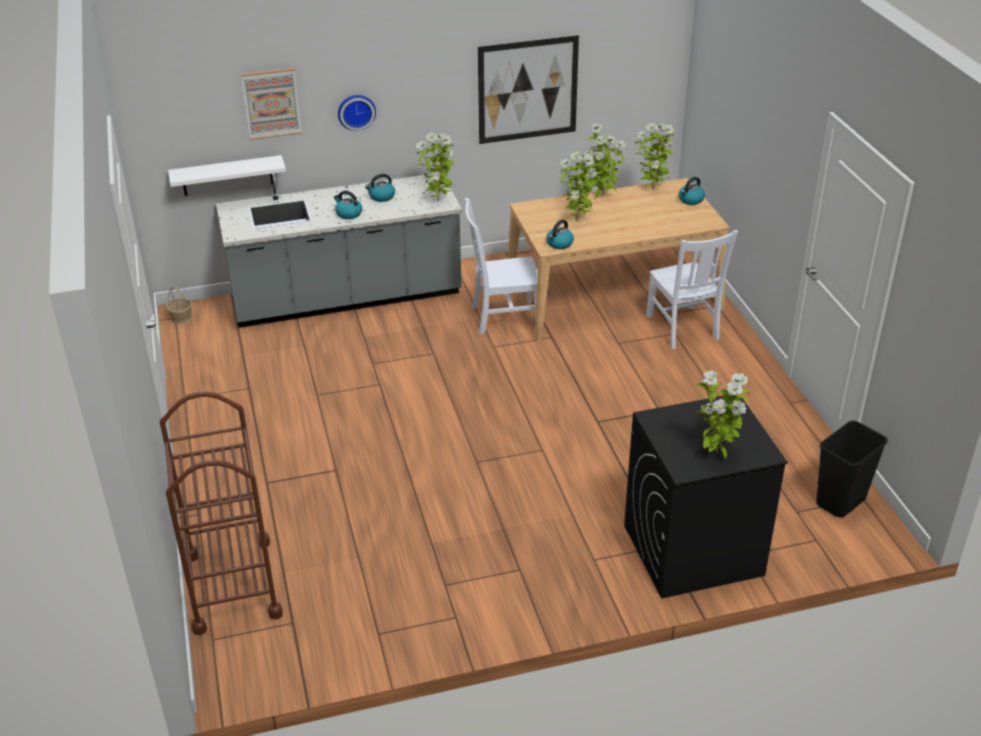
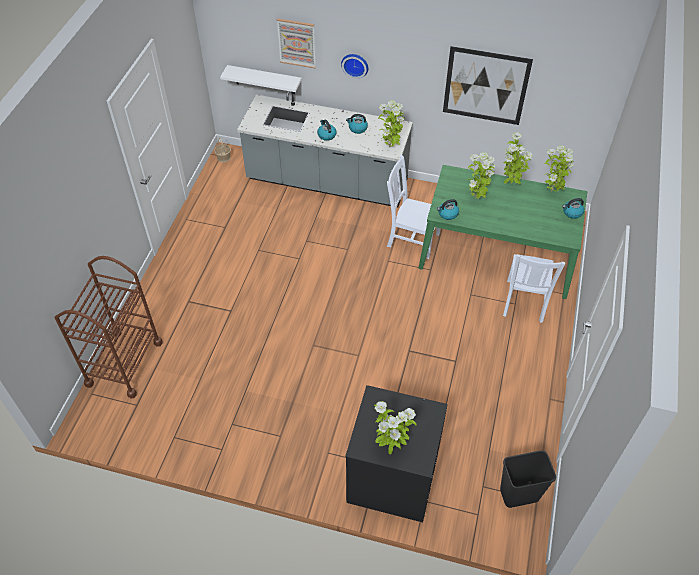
camera: 30 degrees right, 15 degrees up
beige dining table [507,178,729,341] -> green dining table [419,165,587,299]

